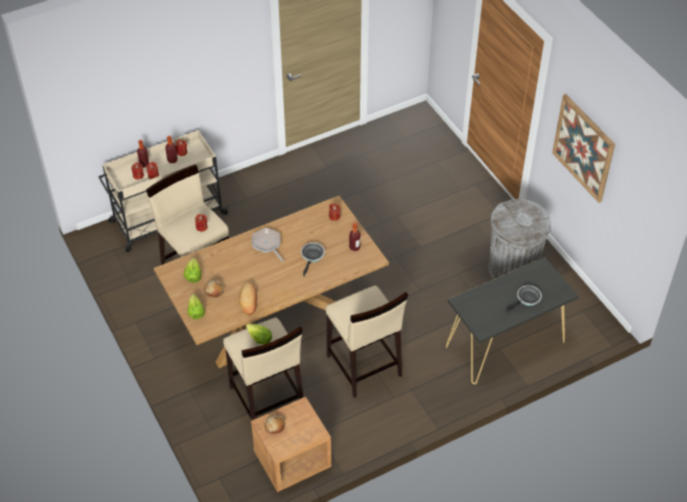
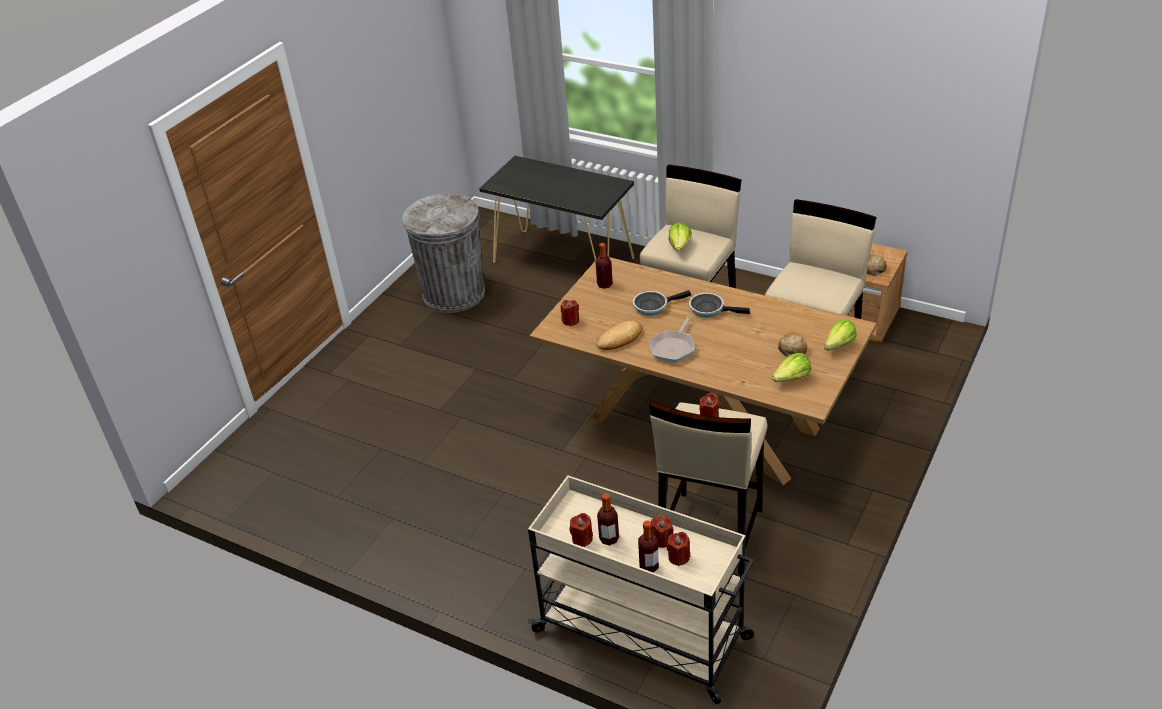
camera: 120 degrees left, 10 degrees down
bread [239,282,257,315] -> bread moved to [596,320,643,350]
lettuce [246,323,272,345] -> lettuce moved to [668,222,692,251]
frying pan [506,285,542,312] -> frying pan moved to [689,293,750,318]
picture [552,94,615,203] -> none

